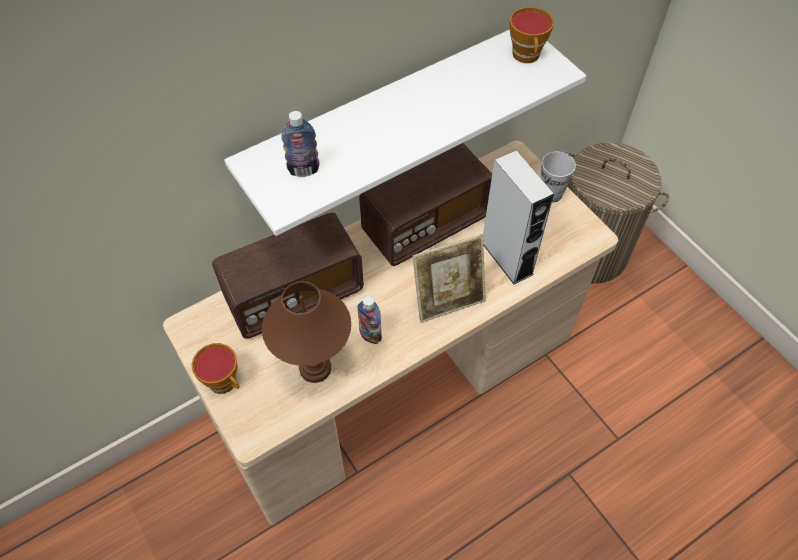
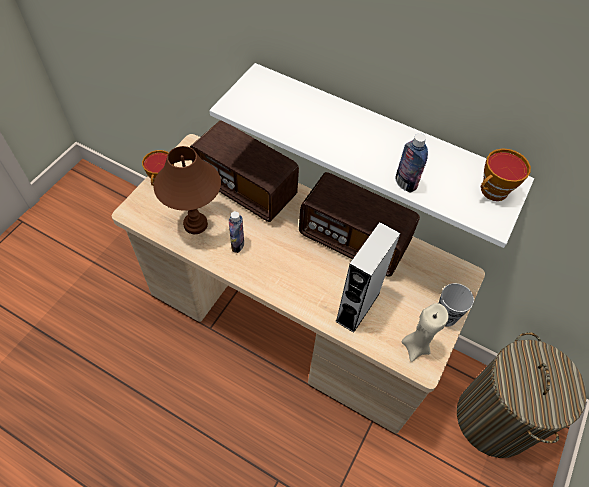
camera: 60 degrees right, 0 degrees up
bottle [281,111,320,177] -> bottle moved to [395,133,428,193]
picture frame [413,234,486,323] -> none
none -> beige candle [402,303,449,362]

